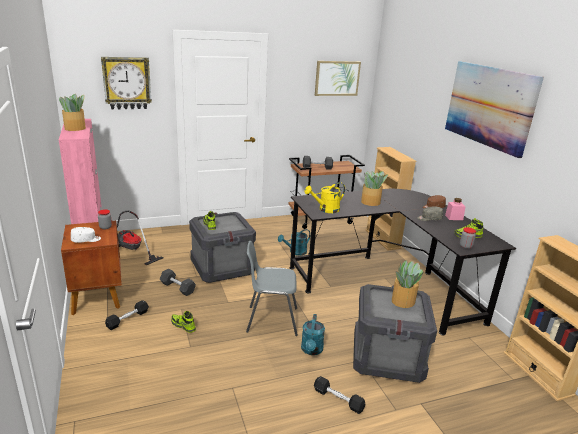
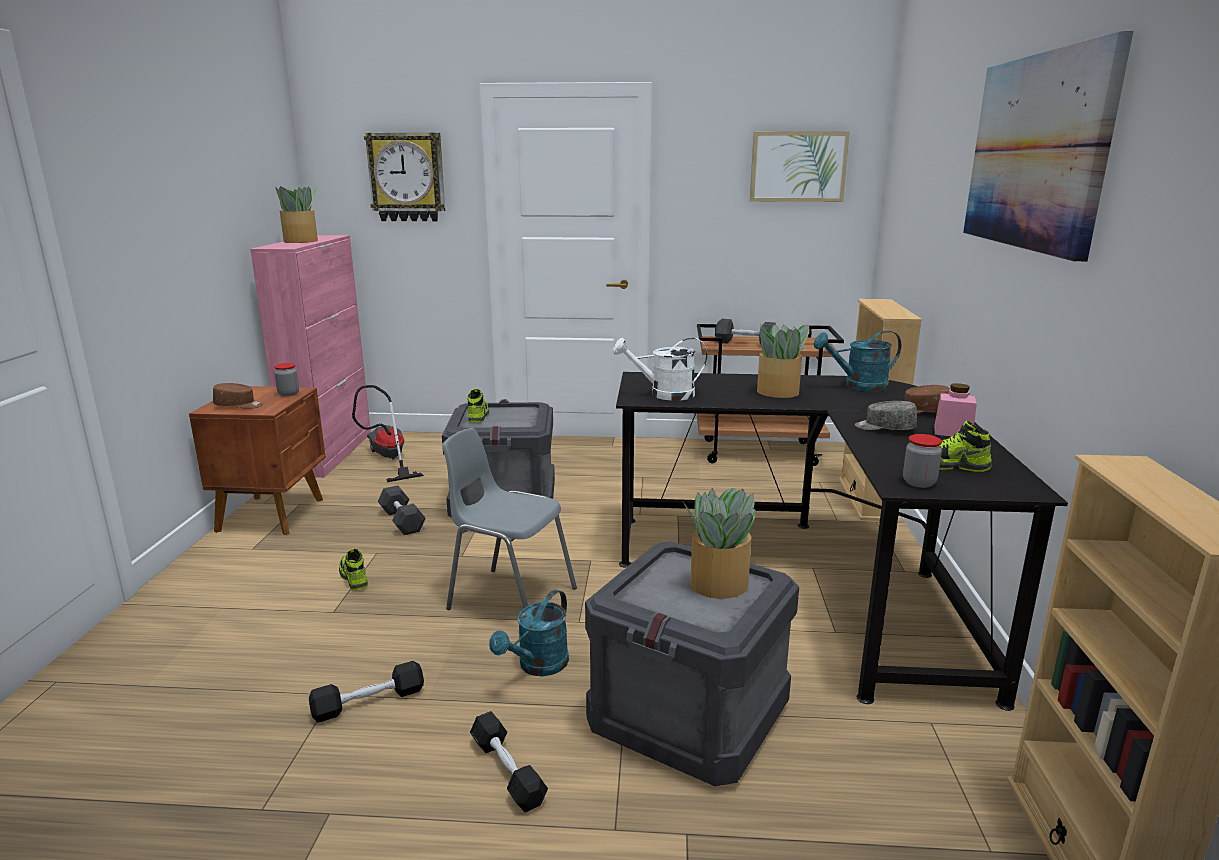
camera: 25 degrees right, 5 degrees down
white cap [71,227,101,243] -> brown cap [213,383,263,409]
black dumbbell [105,300,149,330] -> black dumbbell moved to [309,661,424,723]
turquoise watering can [278,229,311,256] -> turquoise watering can moved to [814,331,901,392]
yellow watering can [304,182,345,213] -> white watering can [613,338,707,401]

